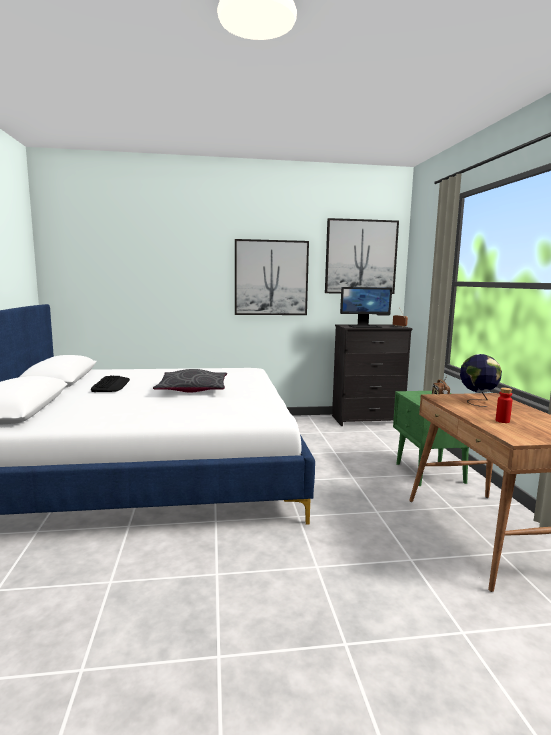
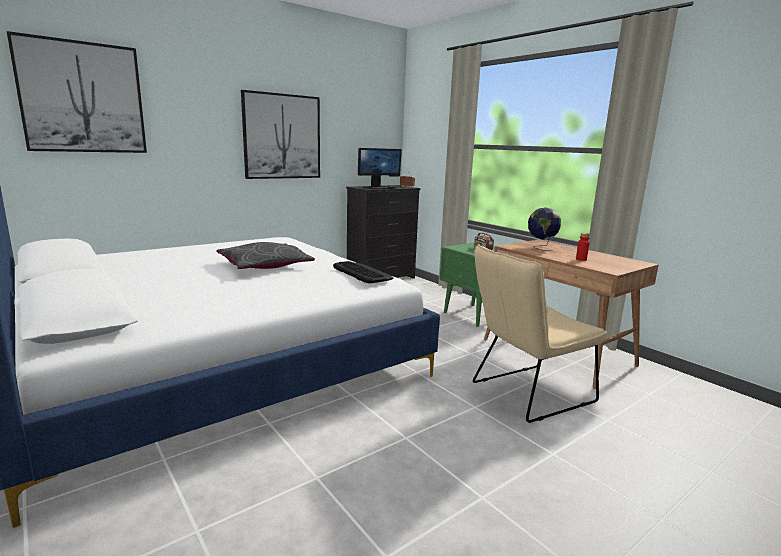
camera: 30 degrees left, 5 degrees up
keyboard [91,376,130,392] -> keyboard moved to [333,261,394,283]
picture [325,218,399,294] -> picture moved to [7,31,147,153]
none -> beige chair [473,244,607,423]

